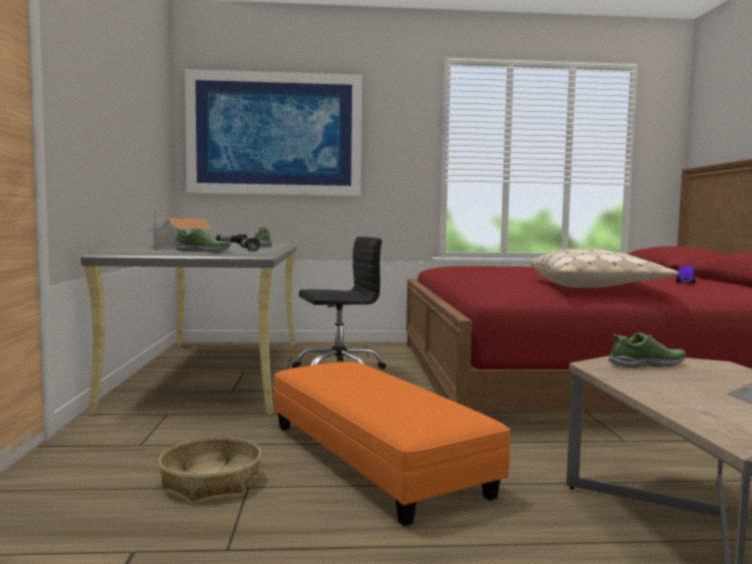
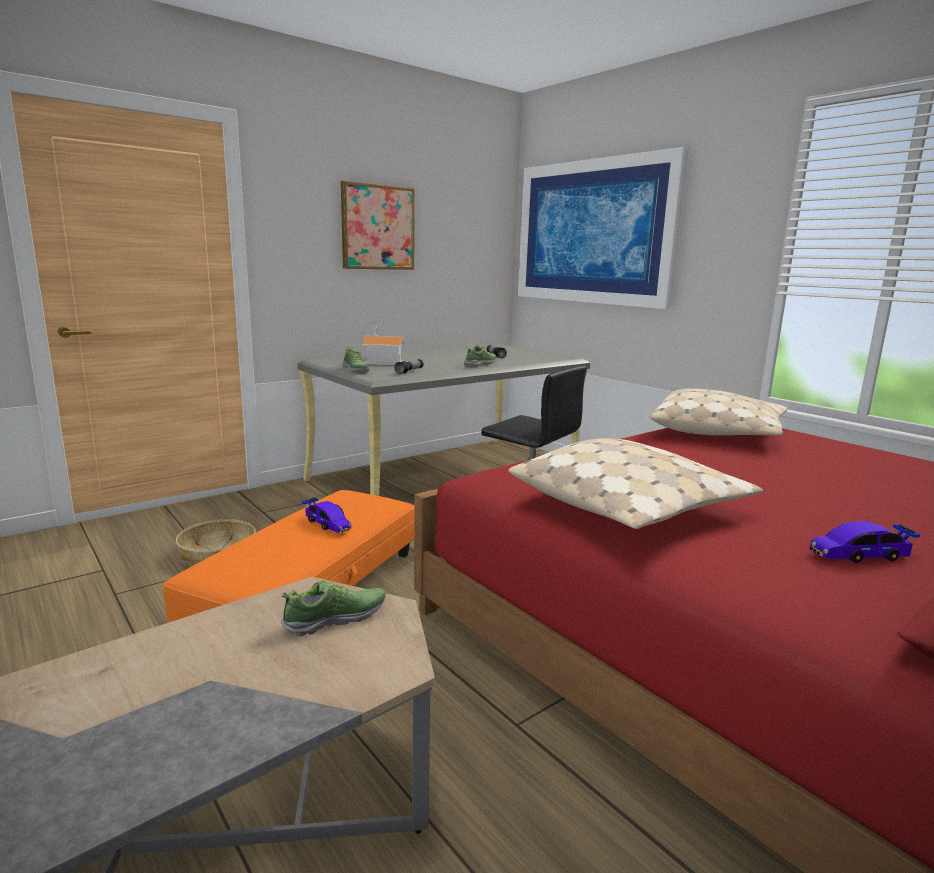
camera: 55 degrees right, 10 degrees up
shoe [608,332,686,369] -> shoe turned 75 degrees counterclockwise [281,580,386,636]
none -> toy car [302,498,352,533]
none -> picture [341,181,415,270]
none -> beige pillow [650,388,788,435]

